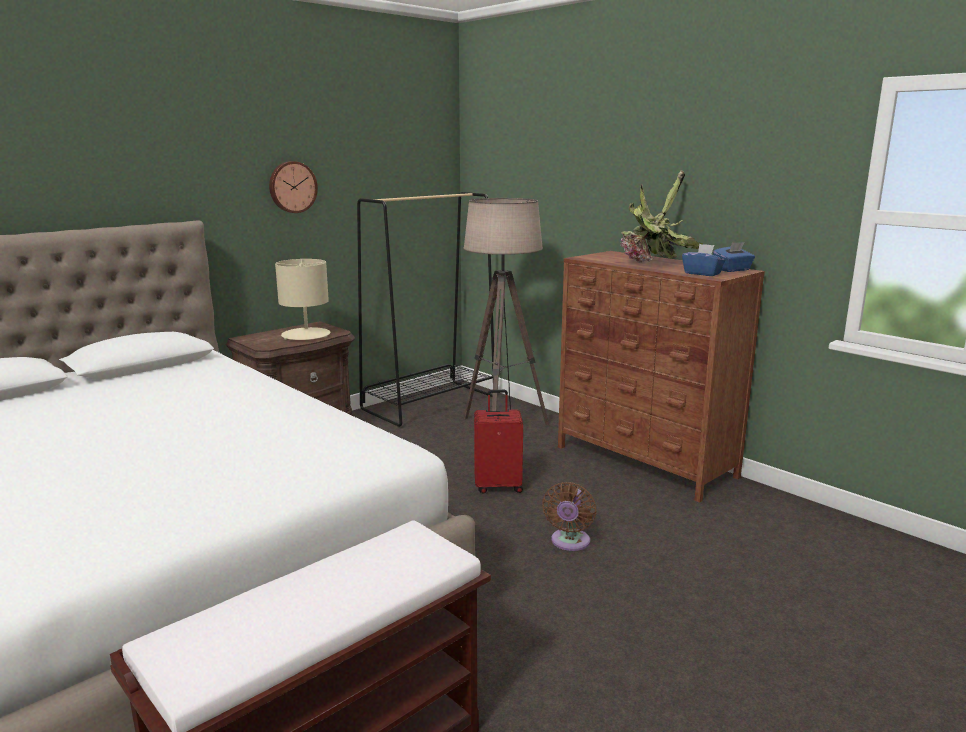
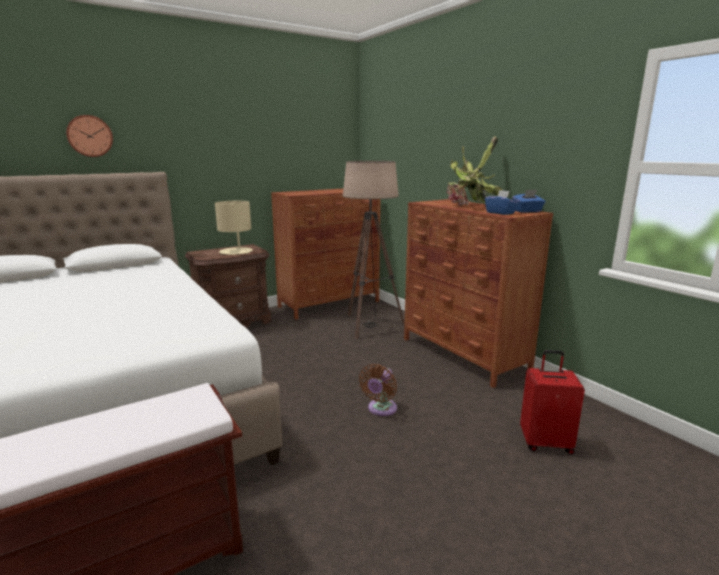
camera: 10 degrees right, 0 degrees up
wall clock [269,161,318,213] -> wall clock moved to [66,115,113,157]
black clothes rack [357,192,494,427] -> brown dresser [271,189,381,320]
red suitcase [474,390,523,493] -> red suitcase moved to [520,350,585,454]

